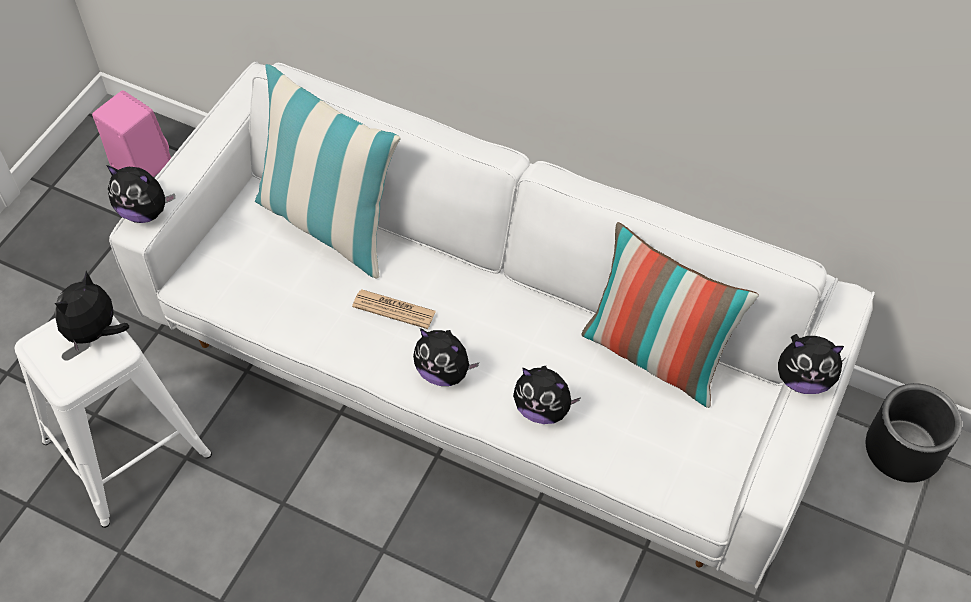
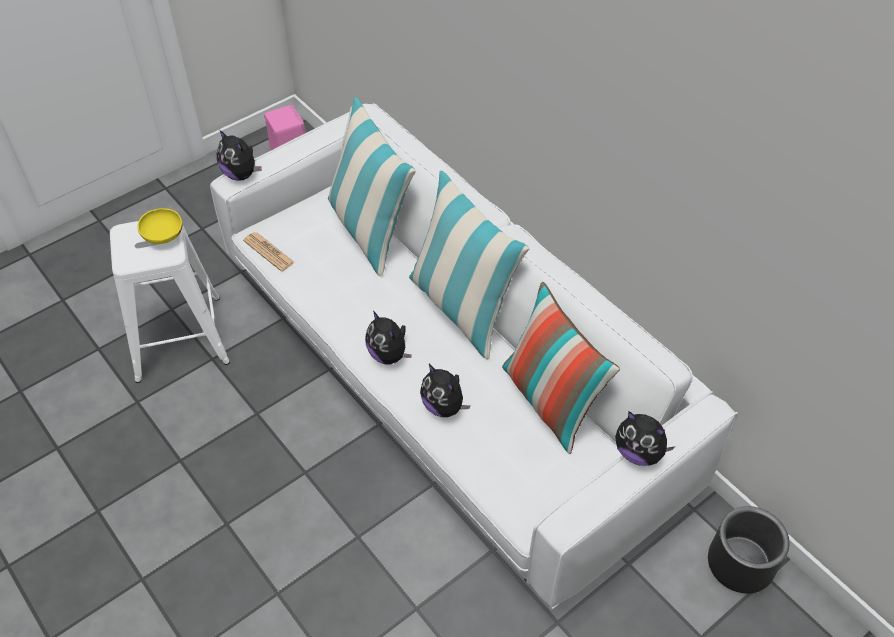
camera: 25 degrees right, 5 degrees down
plush toy [55,271,129,354] -> yellow bowl [137,208,183,244]
newspaper [352,289,436,329] -> newspaper moved to [243,232,295,271]
none -> pillow [409,171,529,359]

